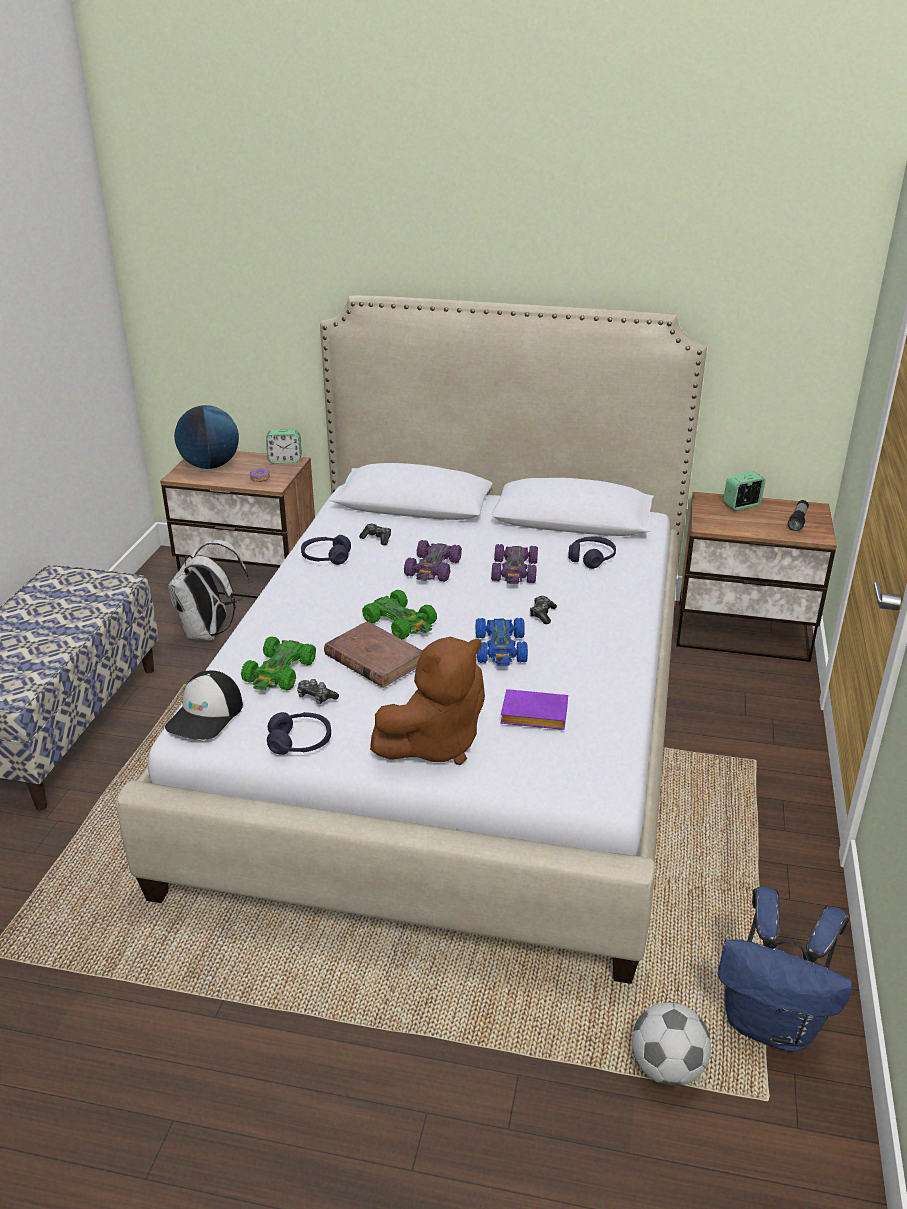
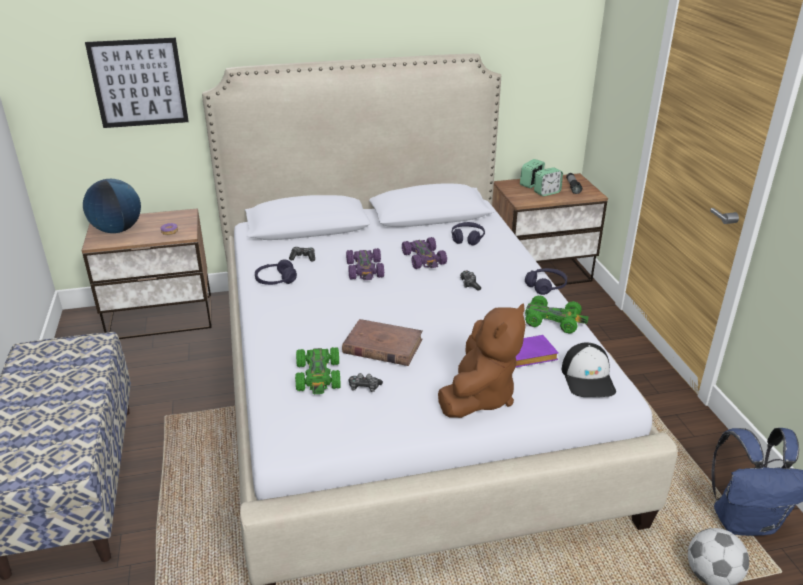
camera: 25 degrees left, 0 degrees up
cap [165,671,243,740] -> cap moved to [562,342,616,397]
white backpack [168,540,249,640] -> none
alarm clock [266,429,302,463] -> alarm clock moved to [534,167,563,196]
purple headphones [267,712,331,755] -> purple headphones moved to [525,268,567,295]
green toy car [362,590,437,640] -> green toy car moved to [525,295,588,334]
blue toy car [475,618,528,666] -> none
none -> picture [85,38,189,128]

